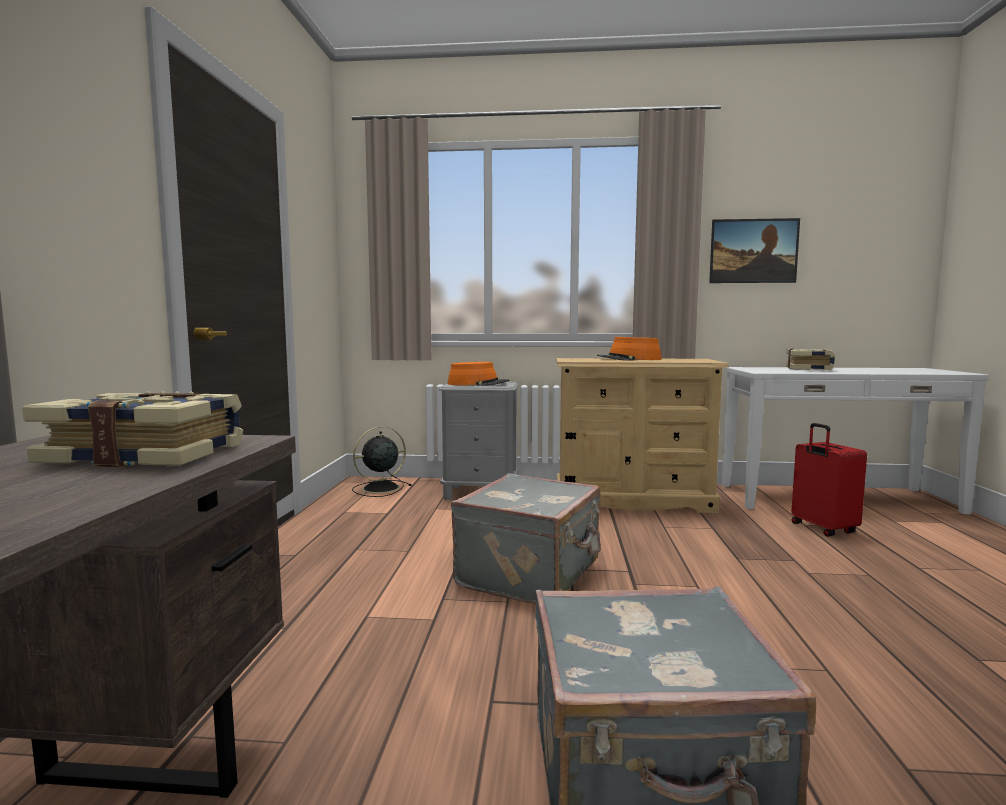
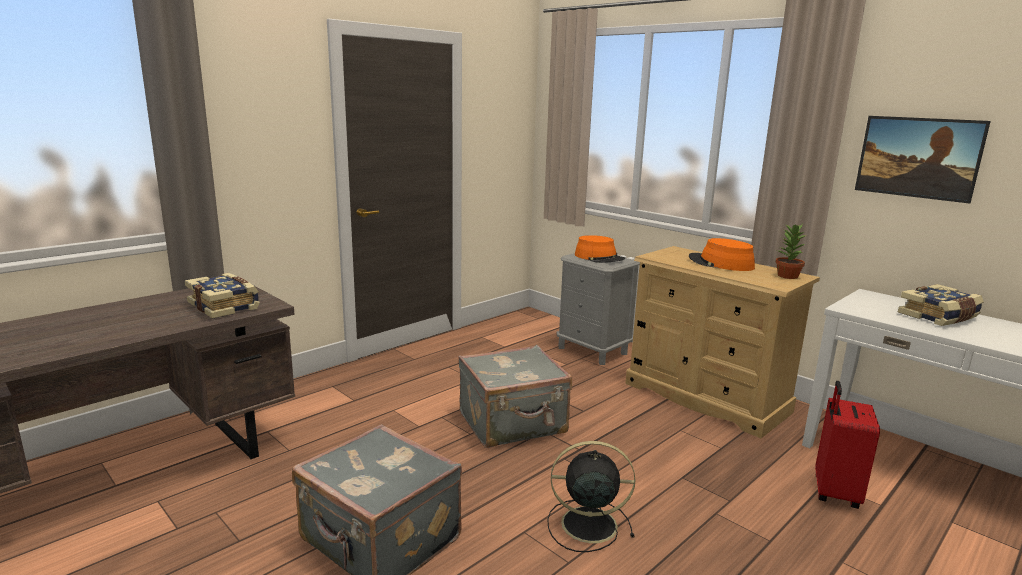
camera: 40 degrees right, 10 degrees up
black fan [352,426,411,497] -> black fan moved to [547,441,636,552]
none -> potted plant [776,224,806,279]

